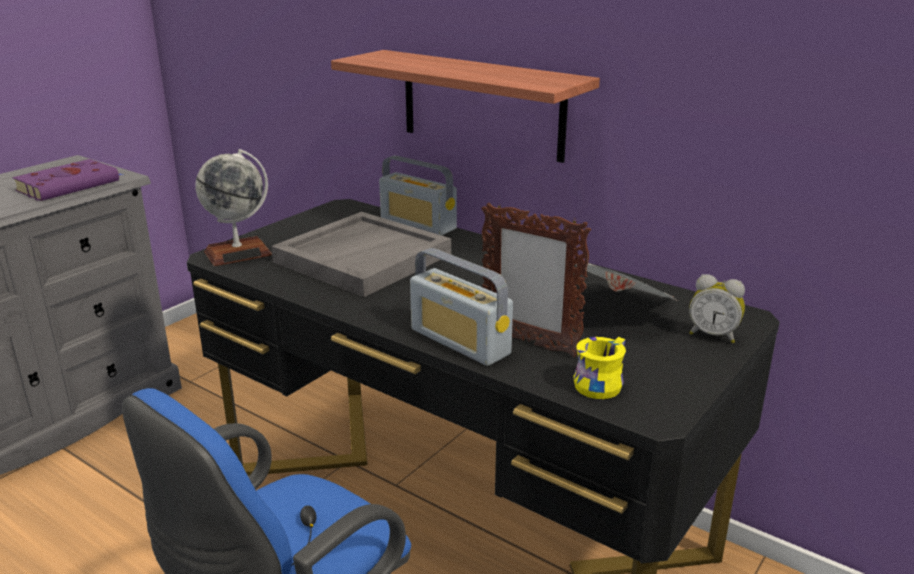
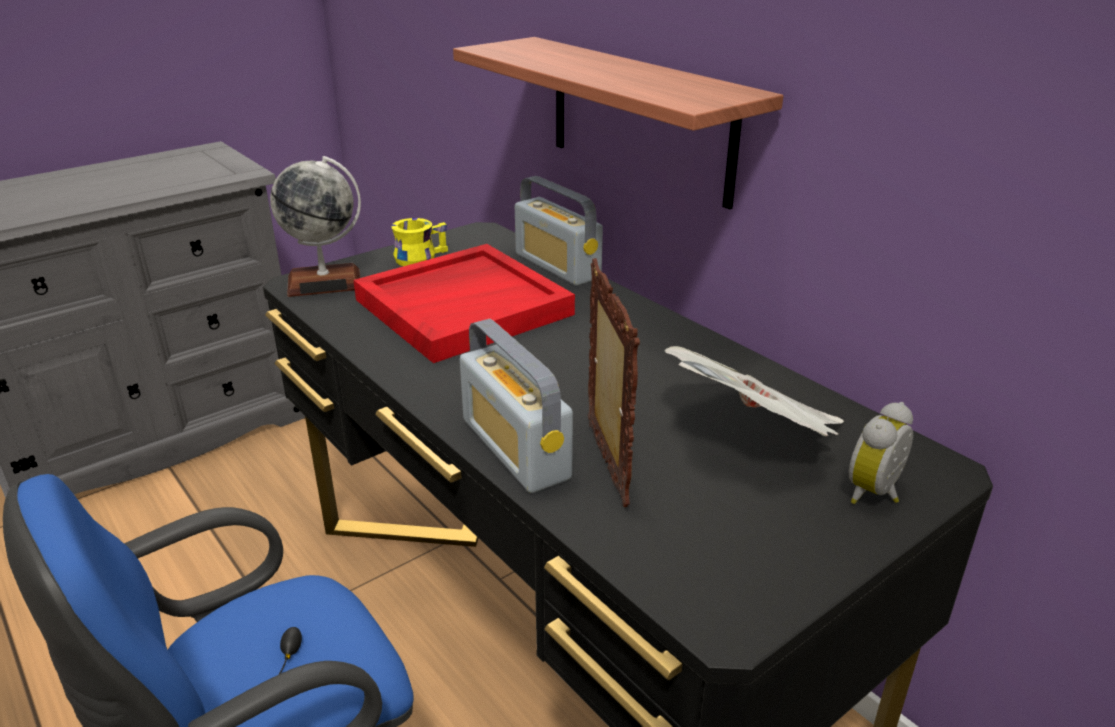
camera: 15 degrees right, 5 degrees up
purple book [12,159,124,201] -> none
grey tray [271,212,451,297] -> red tray [353,244,575,363]
picture frame [481,203,591,358] -> picture frame turned 150 degrees counterclockwise [588,258,640,507]
yellow mug [573,337,626,399] -> yellow mug moved to [391,218,448,266]
alarm clock [689,274,745,343] -> alarm clock turned 90 degrees clockwise [849,402,913,504]

